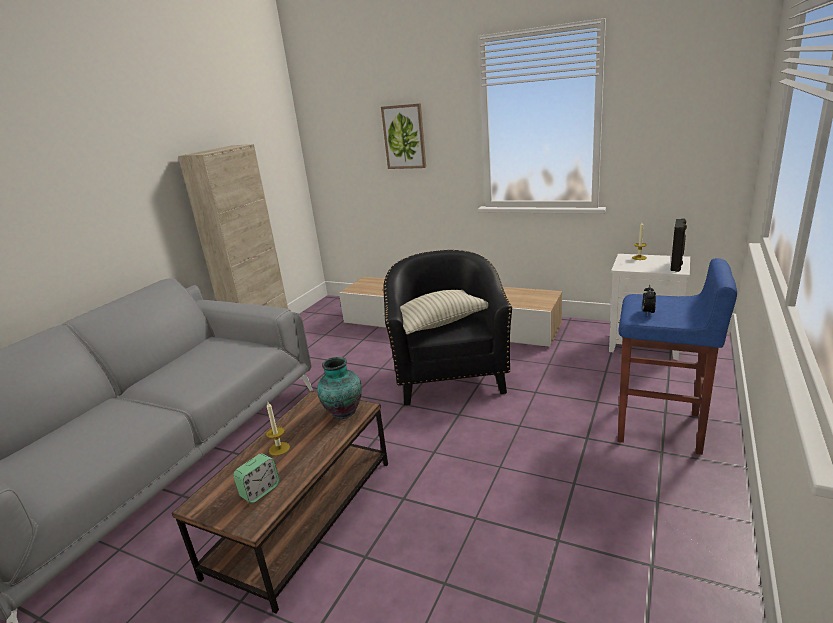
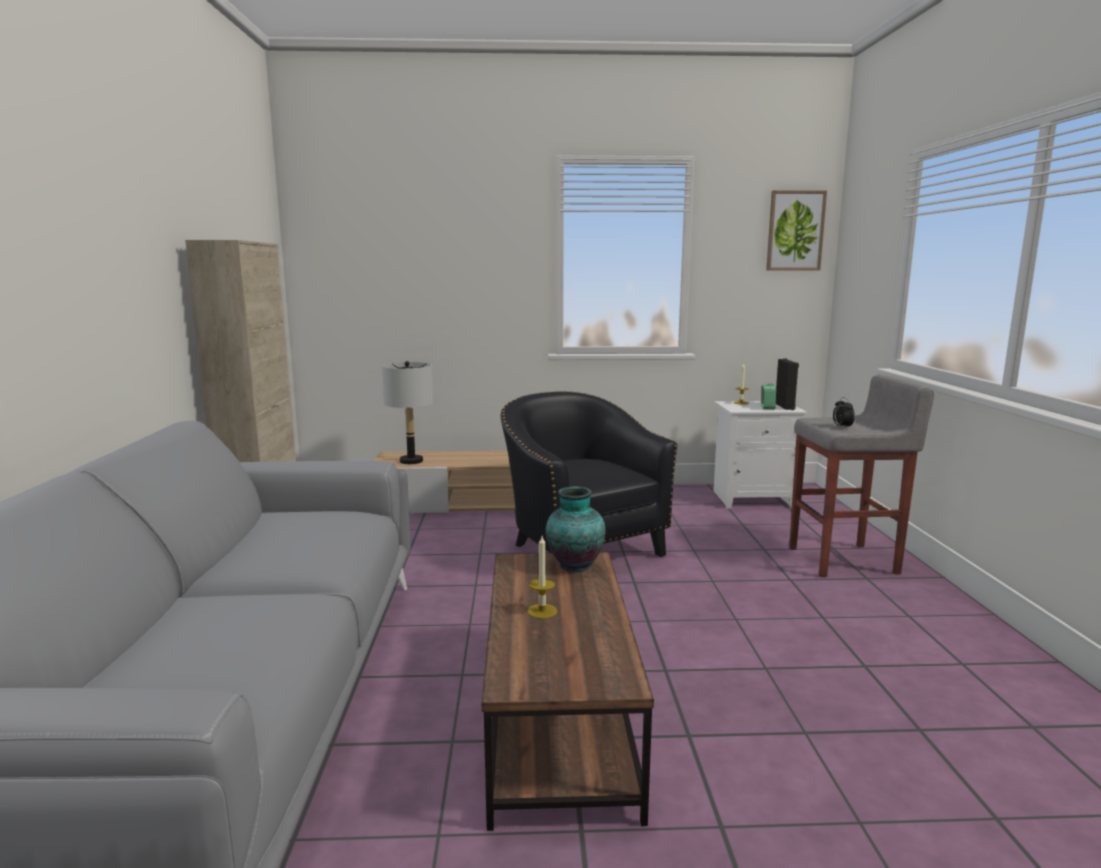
camera: 30 degrees left, 10 degrees down
alarm clock [233,454,280,503] -> alarm clock moved to [761,384,776,410]
picture [381,103,426,169] -> picture moved to [766,190,827,271]
pillow [383,290,488,334] -> none
blue stool [617,258,737,455] -> grey stool [789,375,934,578]
none -> grey table lamp [382,361,434,464]

